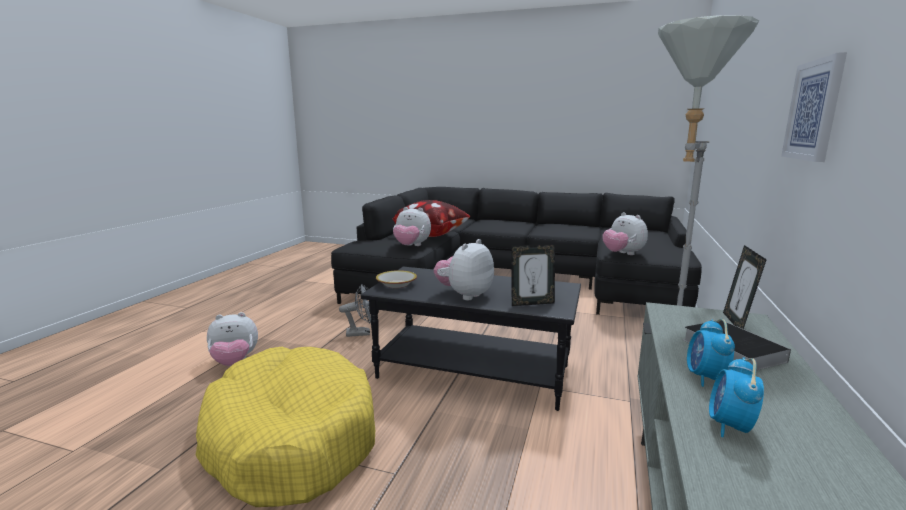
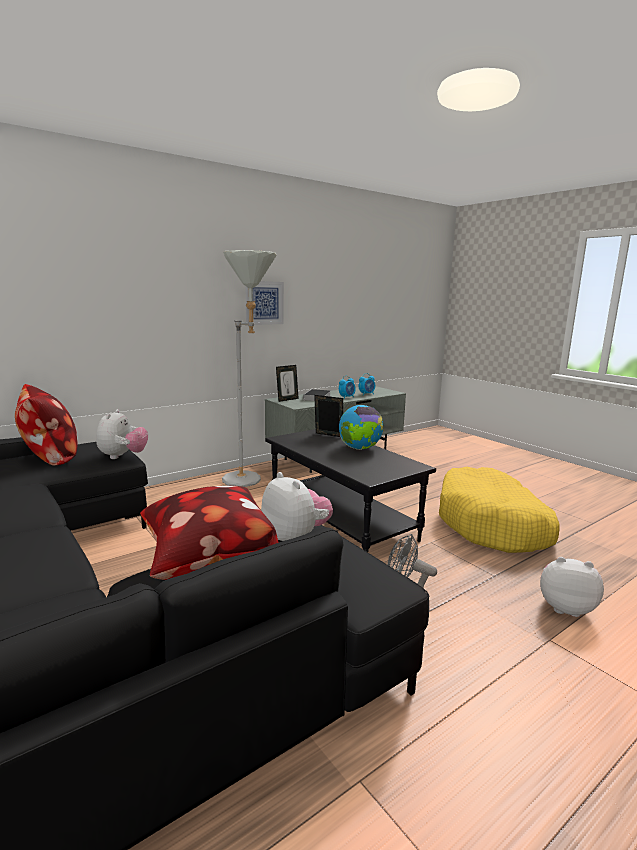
camera: 145 degrees left, 0 degrees up
bowl [376,270,417,288] -> none
plush toy [434,239,494,300] -> globe [339,405,384,450]
none -> pillow [15,384,78,466]

